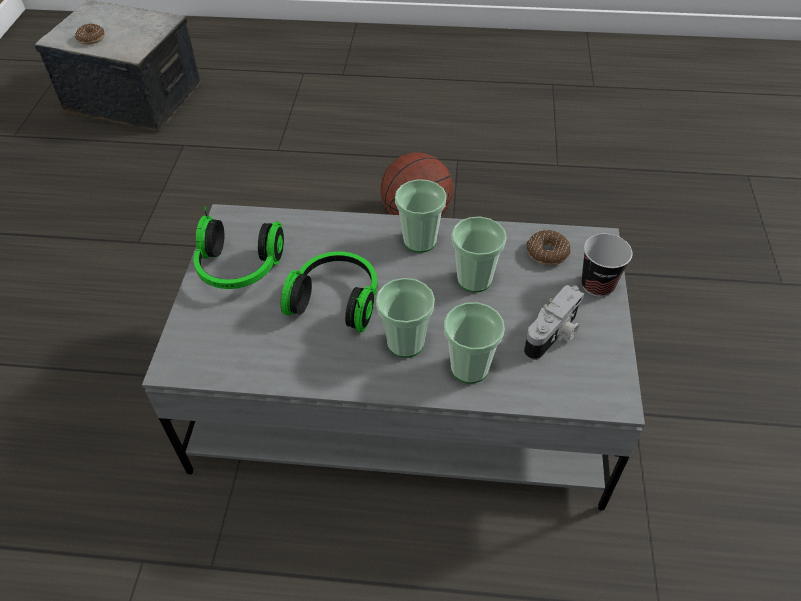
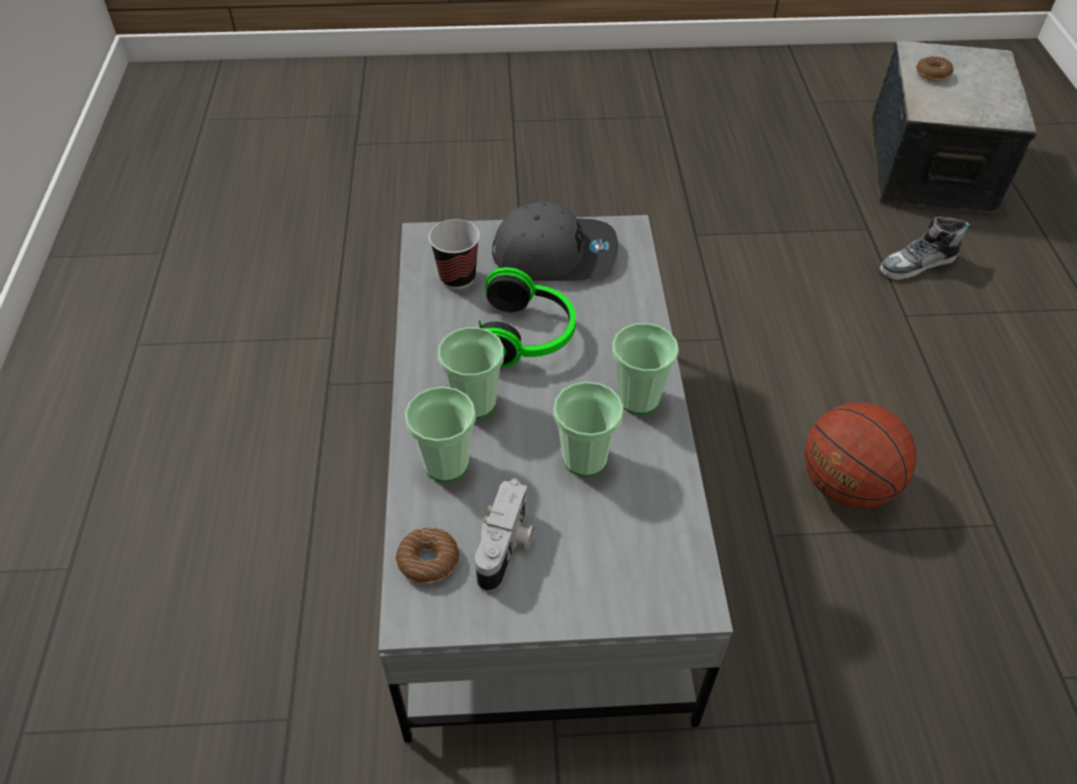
camera: 80 degrees right, 0 degrees up
headphones [194,207,284,289] -> grey cap [492,201,618,281]
camera [524,285,584,360] -> camera turned 105 degrees counterclockwise [475,478,534,592]
donut [527,230,571,265] -> donut moved to [396,527,459,584]
cup [582,234,632,297] -> cup moved to [429,219,480,289]
none -> shoe [879,217,971,280]

